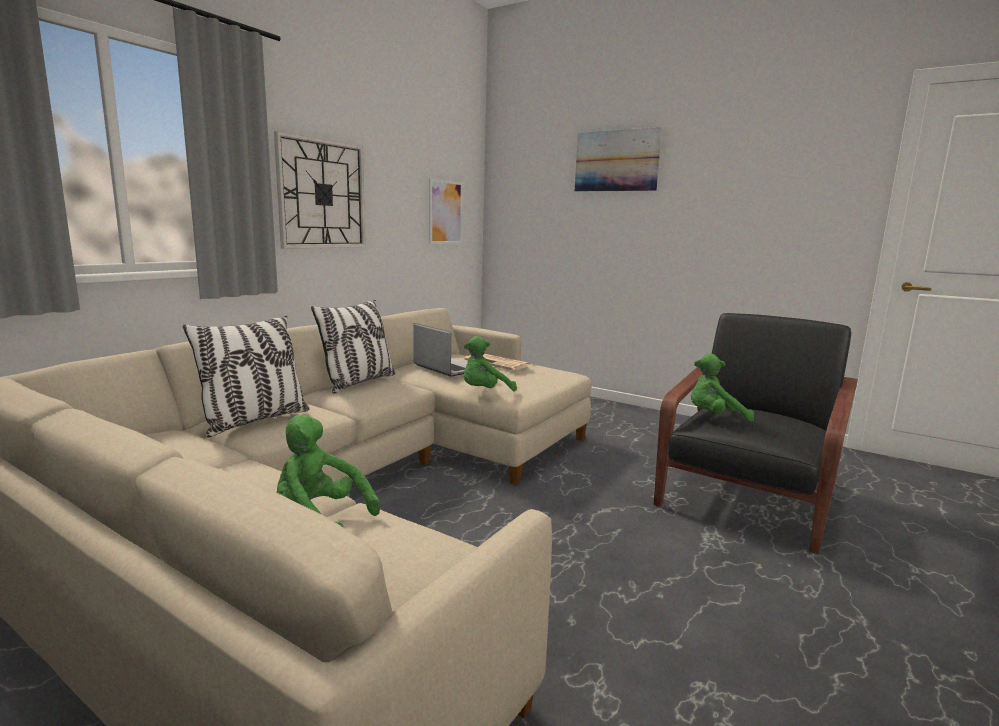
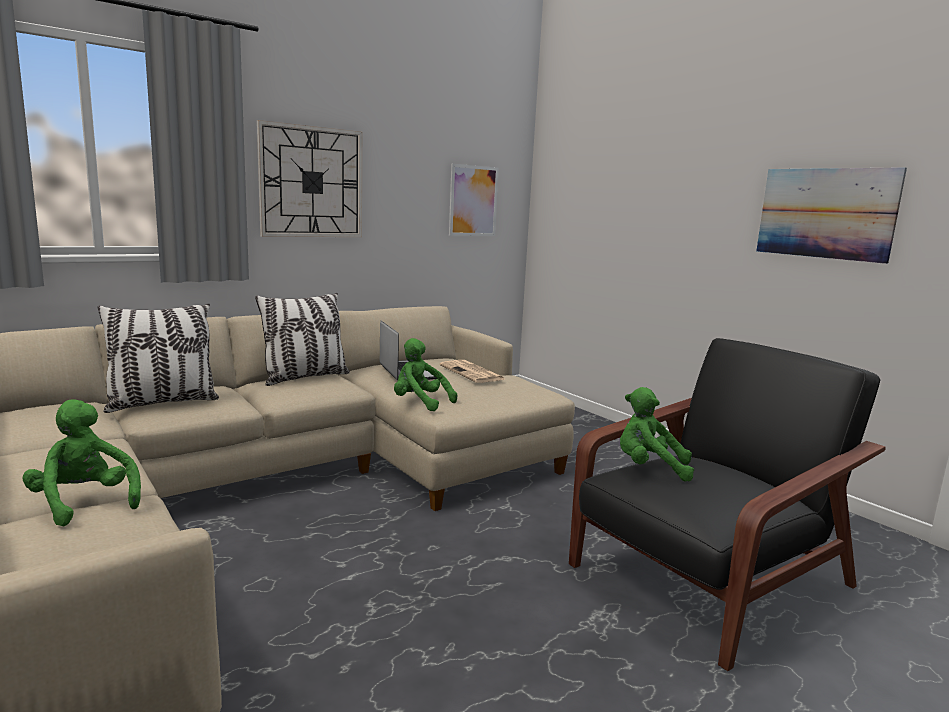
camera: 20 degrees right, 0 degrees up
green plush toy [464,336,517,391] -> green plush toy turned 45 degrees clockwise [394,338,457,411]
picture [575,127,662,191] -> picture moved to [756,167,907,264]

